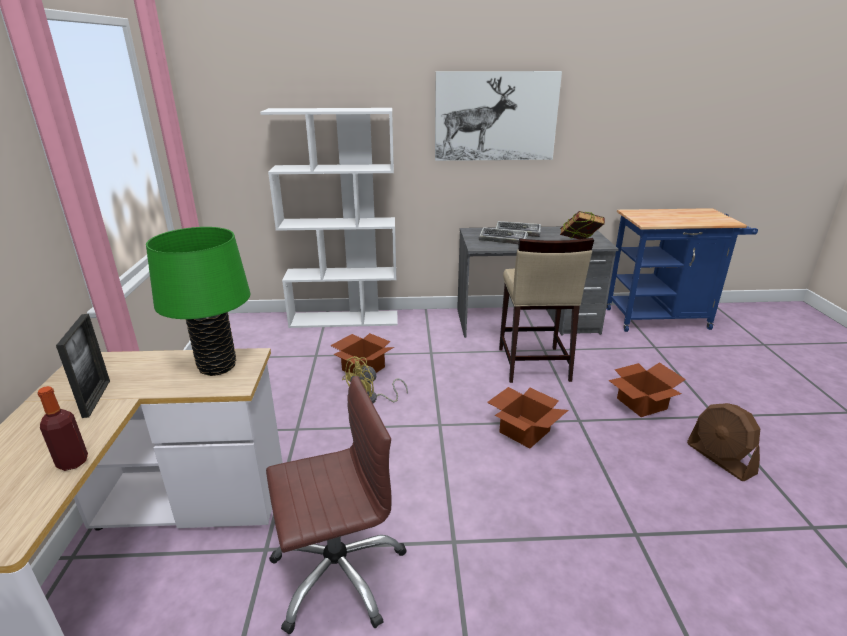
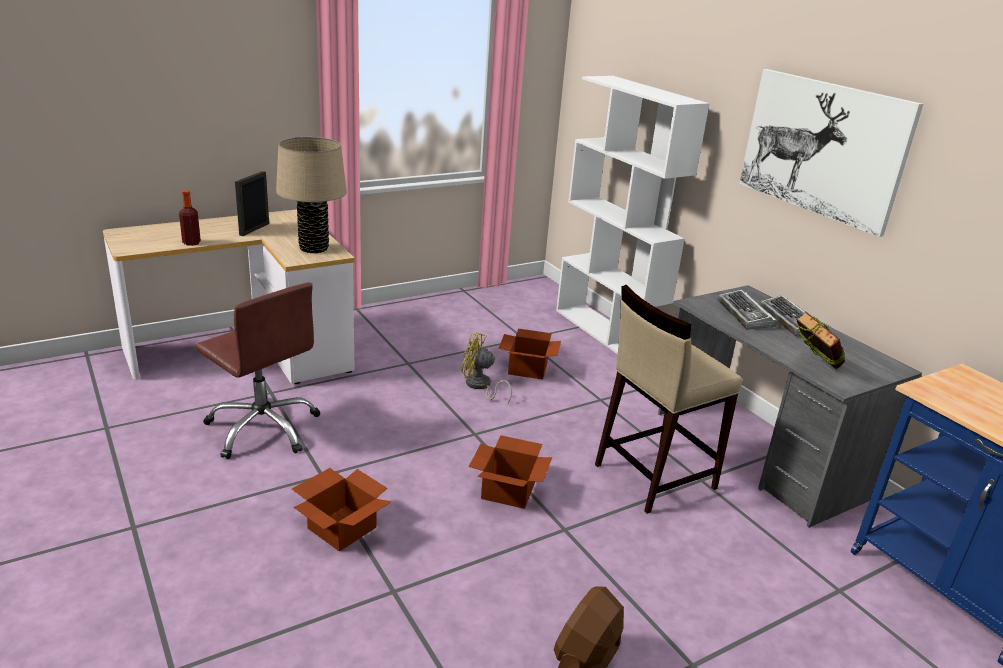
camera: 60 degrees right, 0 degrees up
picture frame [56,314,110,418] -> picture frame turned 150 degrees clockwise [235,171,269,236]
green table lamp [146,227,250,376] -> beige table lamp [276,137,347,253]
cardboard box [608,362,686,417] -> cardboard box moved to [292,468,392,552]

